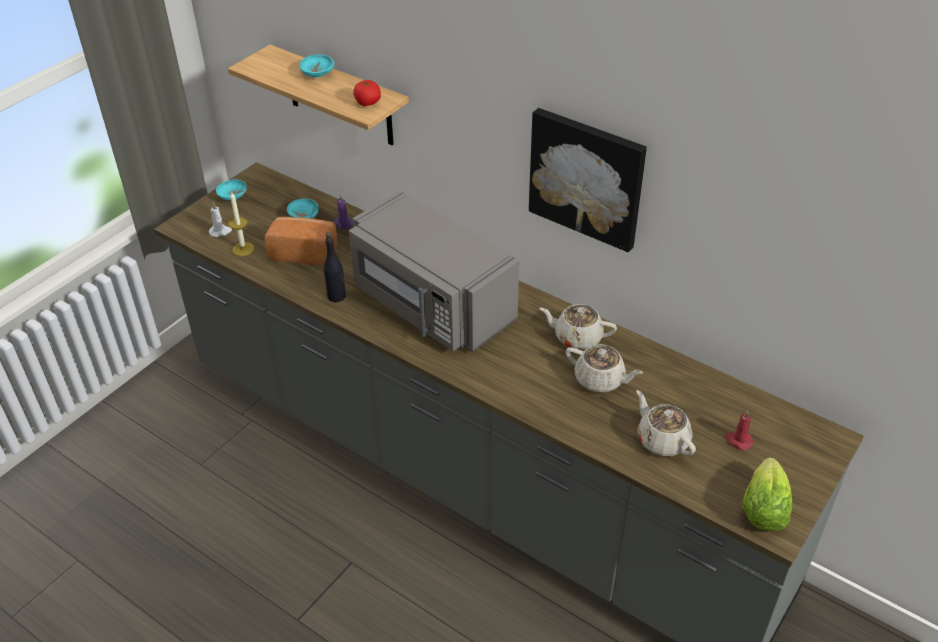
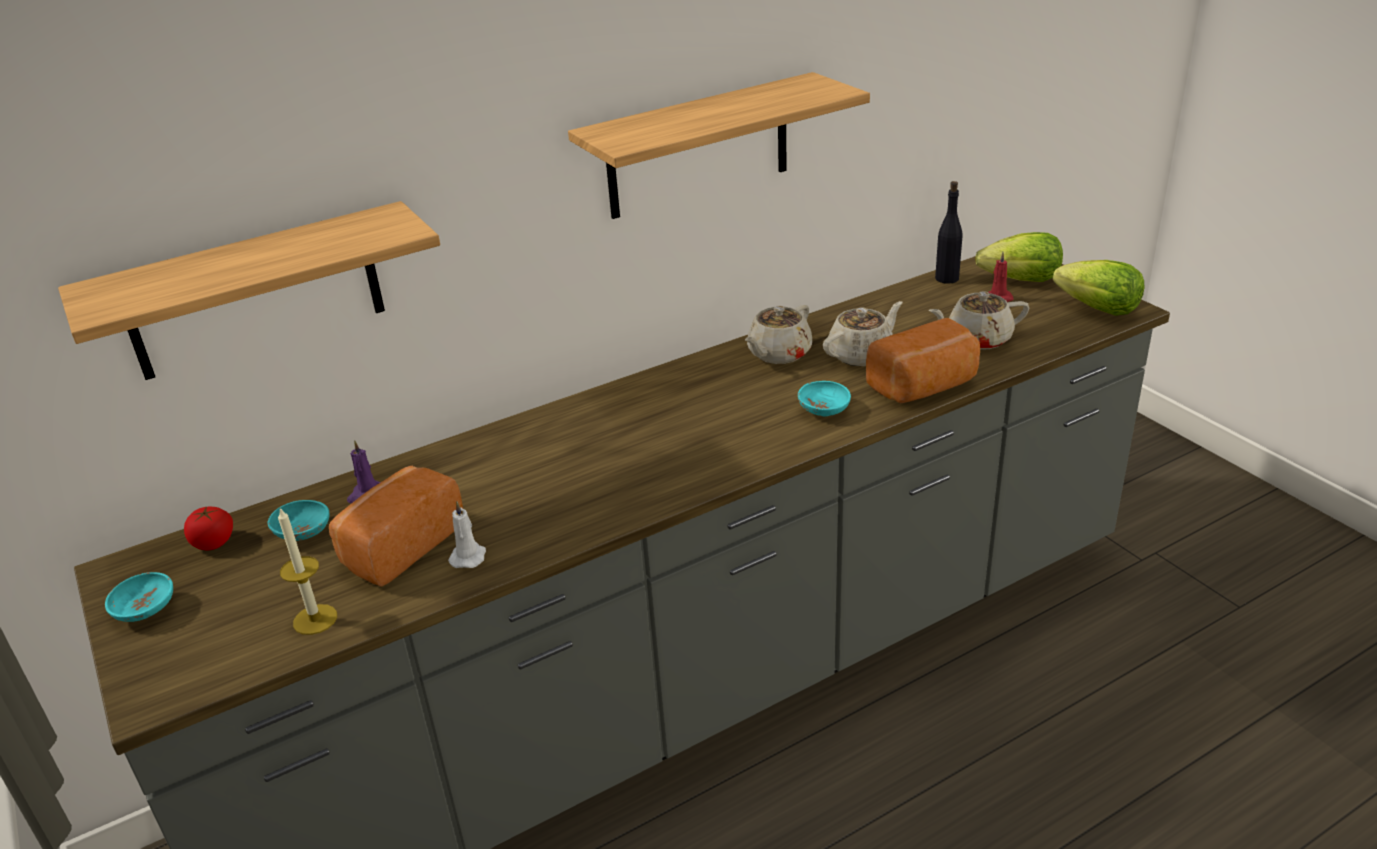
camera: 65 degrees left, 10 degrees down
white candle [209,202,232,237] -> white candle moved to [448,501,486,568]
turquoise bowl [299,55,334,78] -> turquoise bowl moved to [798,381,851,416]
black bottle [324,232,346,302] -> black bottle moved to [935,181,962,284]
grey microwave [349,191,519,352] -> none
tomato [353,80,381,106] -> tomato moved to [184,506,233,550]
picture [529,108,647,252] -> shelf [568,72,870,219]
none -> bread [866,318,980,403]
none -> lettuce [975,232,1063,282]

